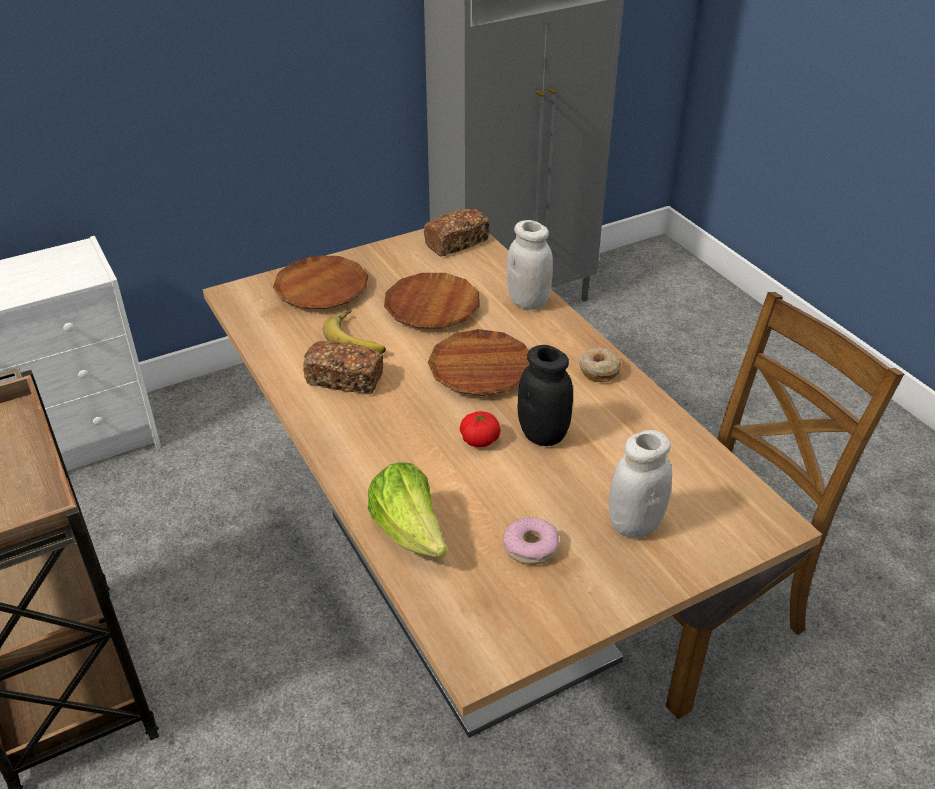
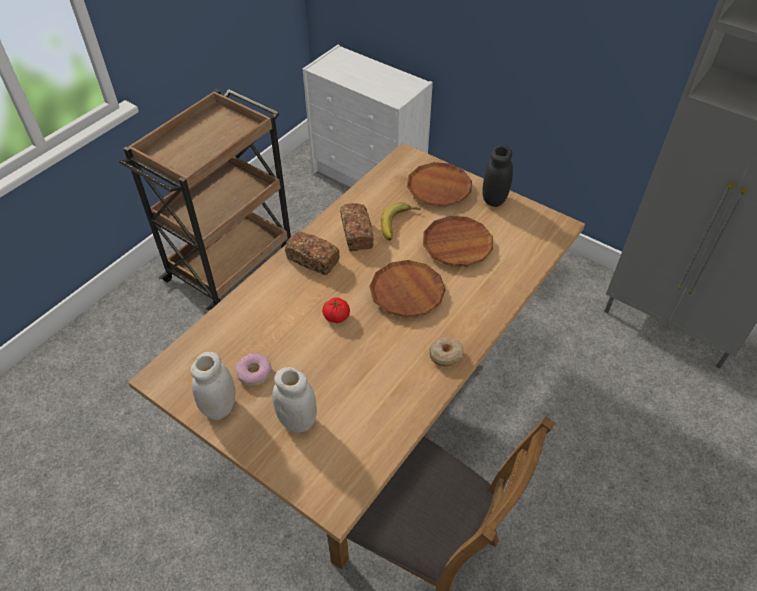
camera: 65 degrees right, 10 degrees up
lettuce [368,462,448,558] -> none
bread [424,208,490,256] -> bread moved to [285,232,340,275]
white jar [507,220,553,310] -> white jar moved to [191,352,235,420]
black jar [518,345,573,446] -> black jar moved to [482,145,513,207]

